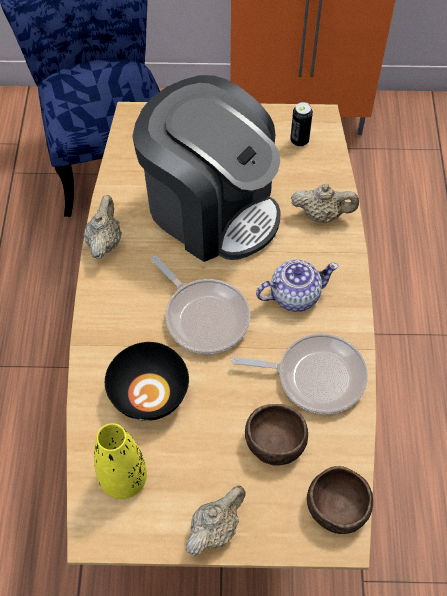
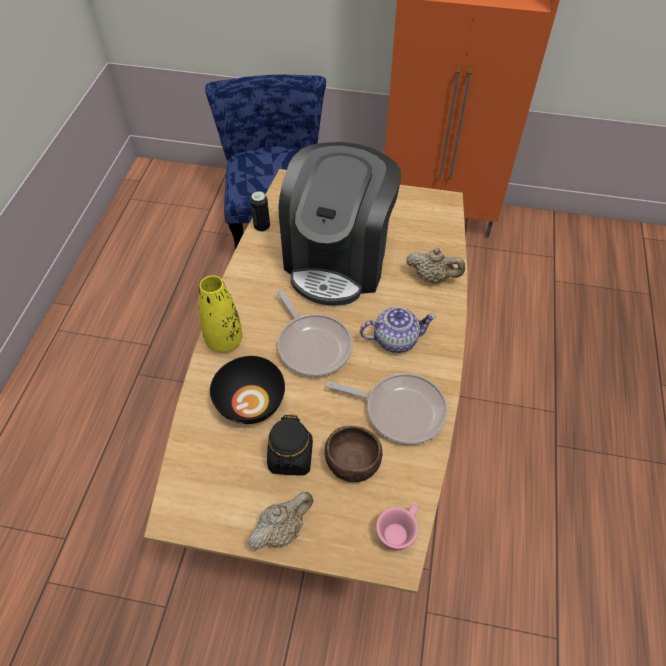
camera: 10 degrees right, 5 degrees down
beige teapot [83,195,122,259] -> none
yellow vase [94,423,147,499] -> yellow vase moved to [199,275,242,352]
coffee machine [132,75,281,262] -> coffee machine turned 60 degrees clockwise [279,142,401,305]
can [290,102,313,147] -> can moved to [250,191,270,232]
brown bowl [307,466,373,534] -> pink cup [376,504,418,550]
none -> black jar [267,414,313,476]

